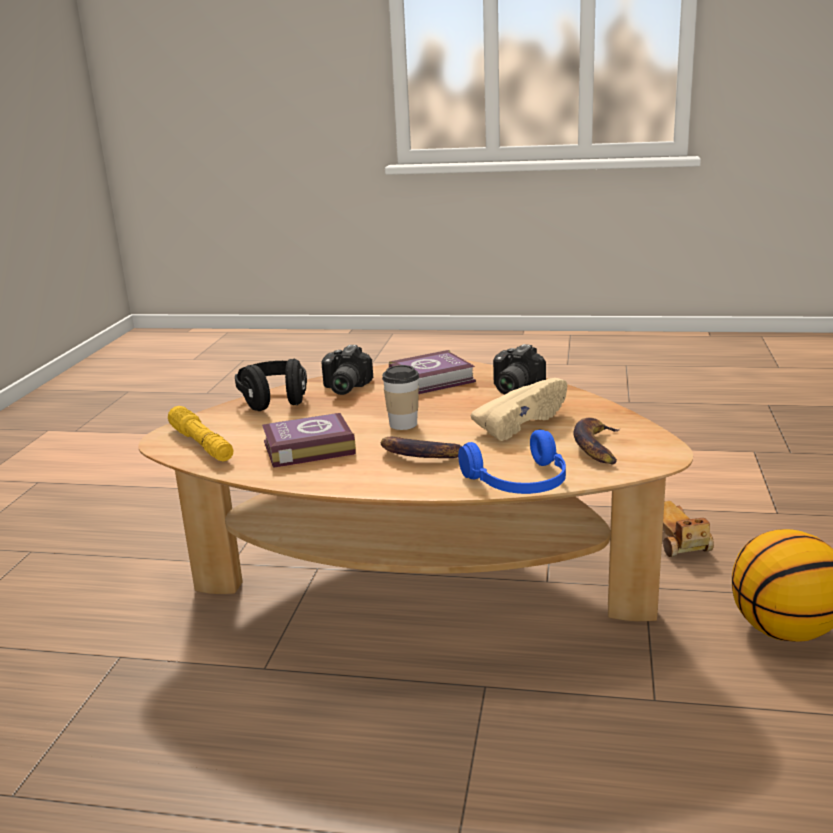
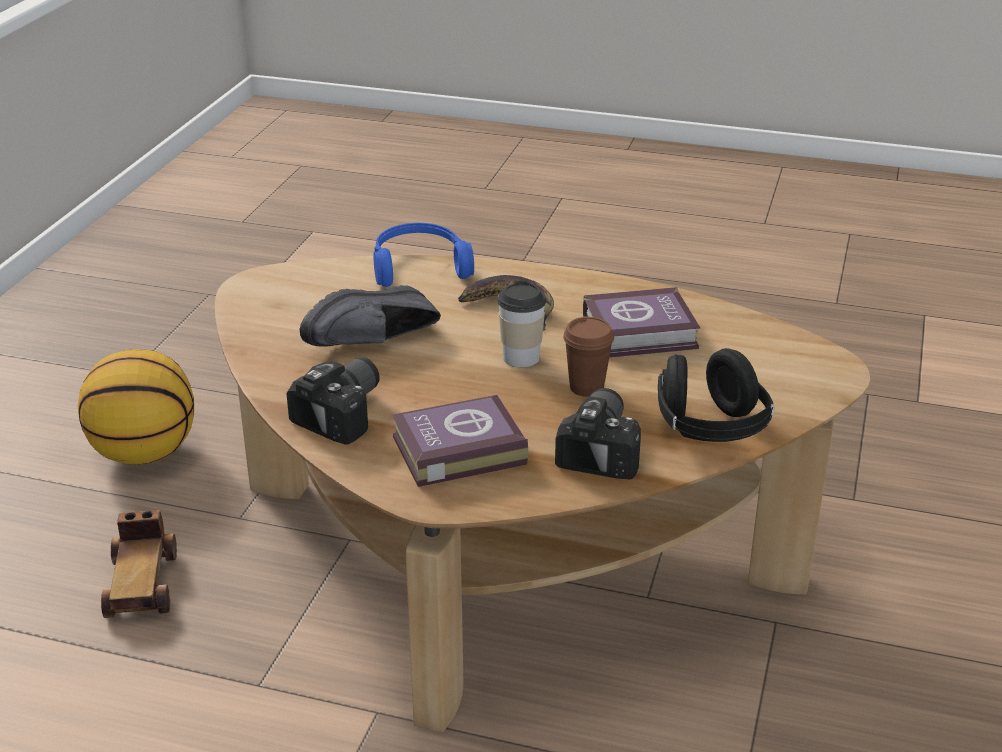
camera: 175 degrees left, 10 degrees up
yellow flashlight [168,406,233,461] -> none
beige shoe [470,378,567,441] -> black shoe [300,285,441,346]
banana [574,417,620,465] -> none
none -> brown cup [563,317,614,397]

